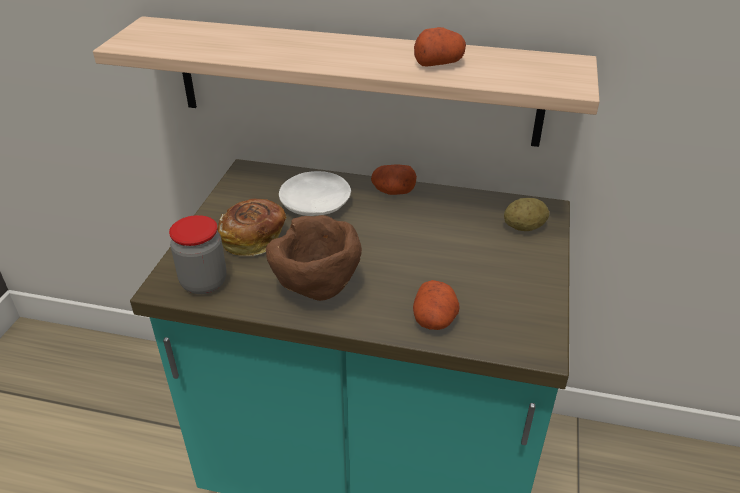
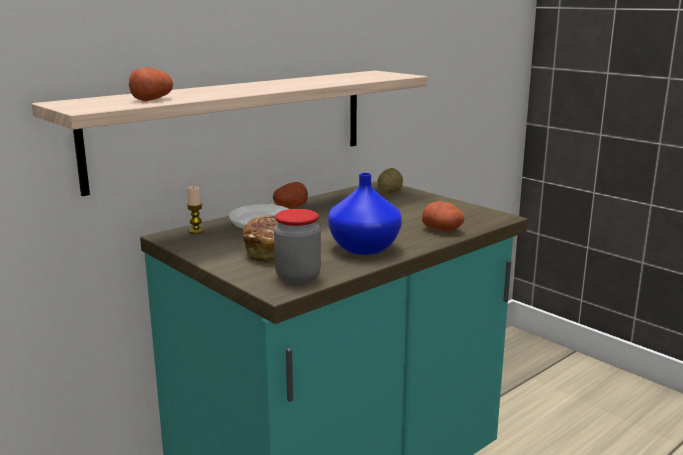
camera: 55 degrees left, 20 degrees down
brown bowl [266,215,362,301] -> blue vase [328,173,402,255]
potato [414,27,466,67] -> potato moved to [129,67,173,101]
none -> candle [187,186,204,234]

